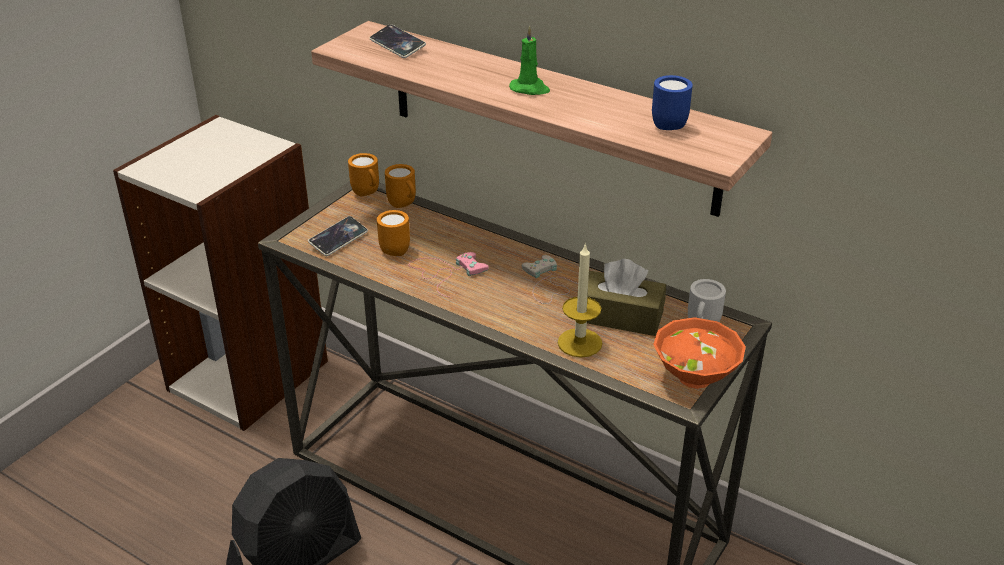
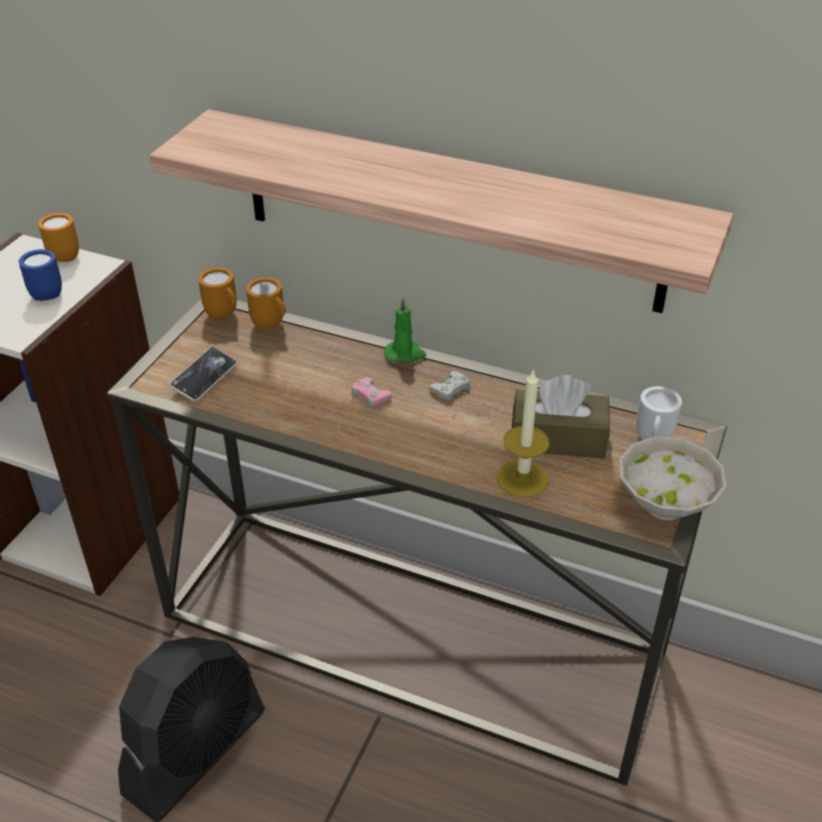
camera: 10 degrees left, 5 degrees up
phone [370,24,426,58] -> none
orange mug [377,210,410,256] -> orange mug moved to [38,213,79,262]
green candle [509,26,550,95] -> green candle moved to [384,297,426,363]
blue mug [652,75,693,130] -> blue mug moved to [19,249,62,301]
orange bowl [653,317,746,389] -> white bowl [619,436,726,520]

